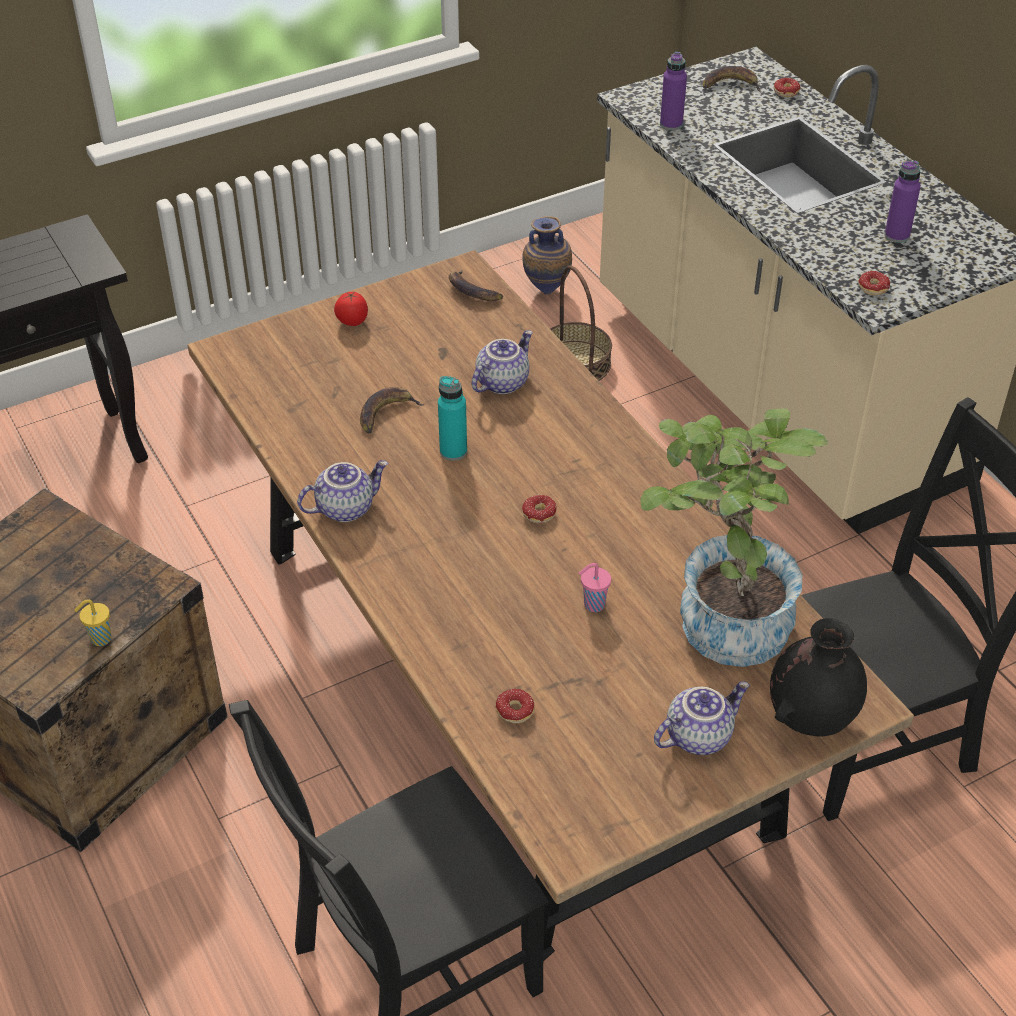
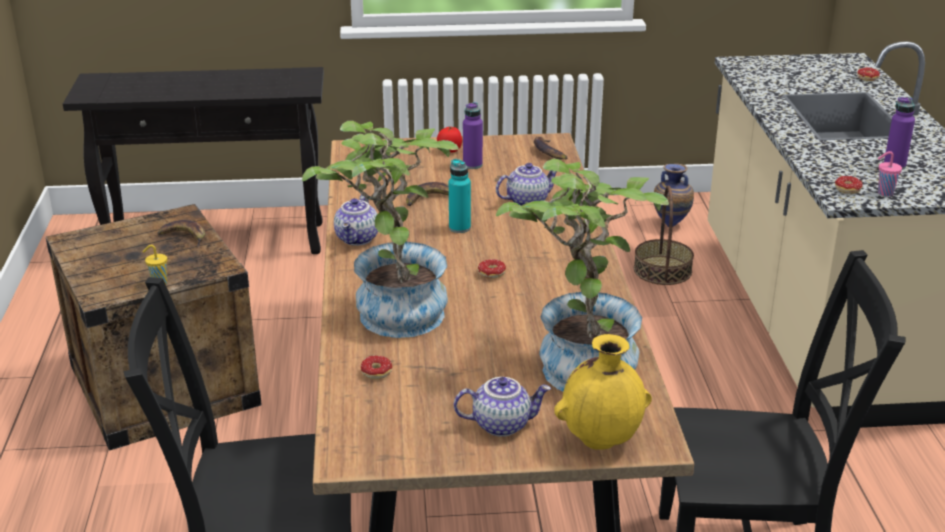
camera: 25 degrees right, 15 degrees down
teapot [297,460,388,522] -> teapot turned 105 degrees clockwise [334,194,378,246]
pink cup [579,563,611,612] -> pink cup moved to [878,151,902,196]
purple bottle [660,52,687,130] -> purple bottle moved to [463,102,483,169]
banana [703,66,761,92] -> banana moved to [157,220,205,247]
black vase [770,618,867,736] -> yellow vase [554,334,652,450]
none -> potted plant [302,121,459,338]

